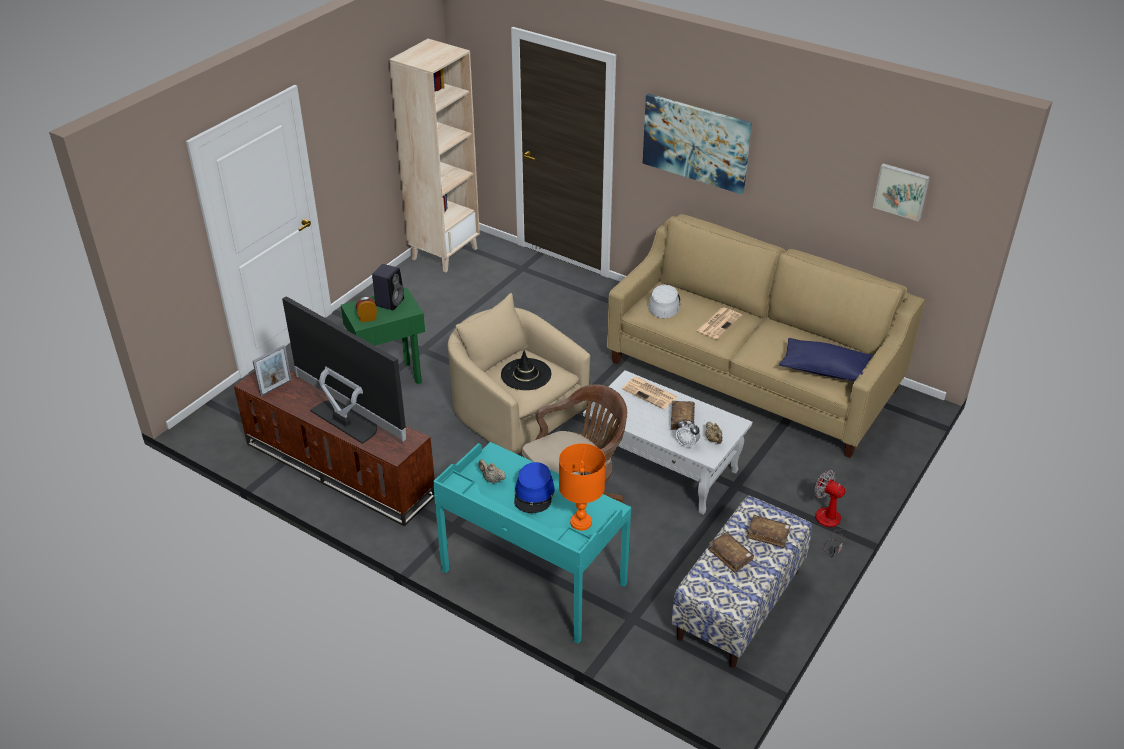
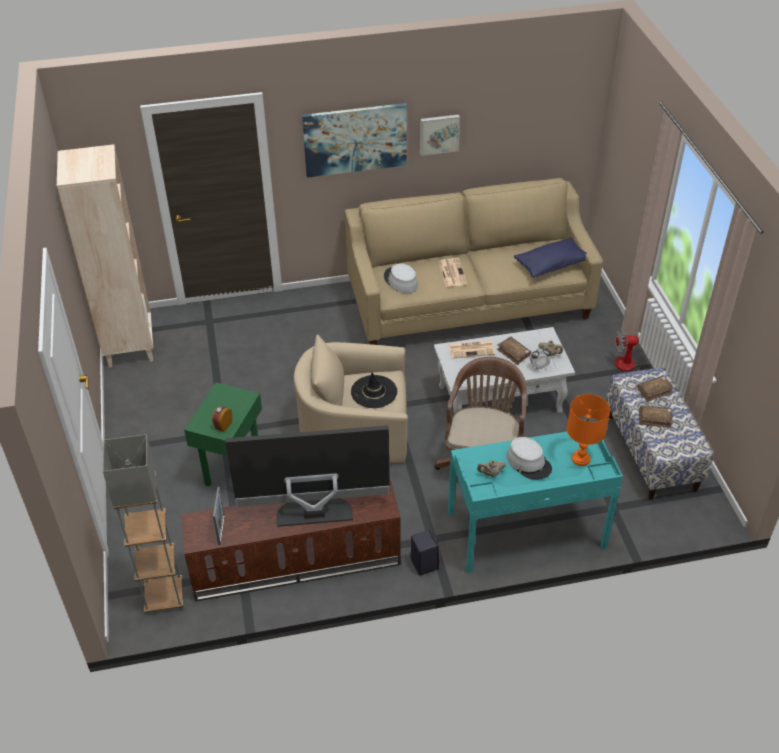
camera: 45 degrees left, 5 degrees up
black speaker [372,264,404,310] -> black speaker moved to [410,530,440,576]
blue hat [514,462,555,513] -> grey hat [507,437,552,479]
picture [873,163,930,221] -> picture moved to [420,114,460,156]
none -> grey floor lamp [103,434,183,614]

